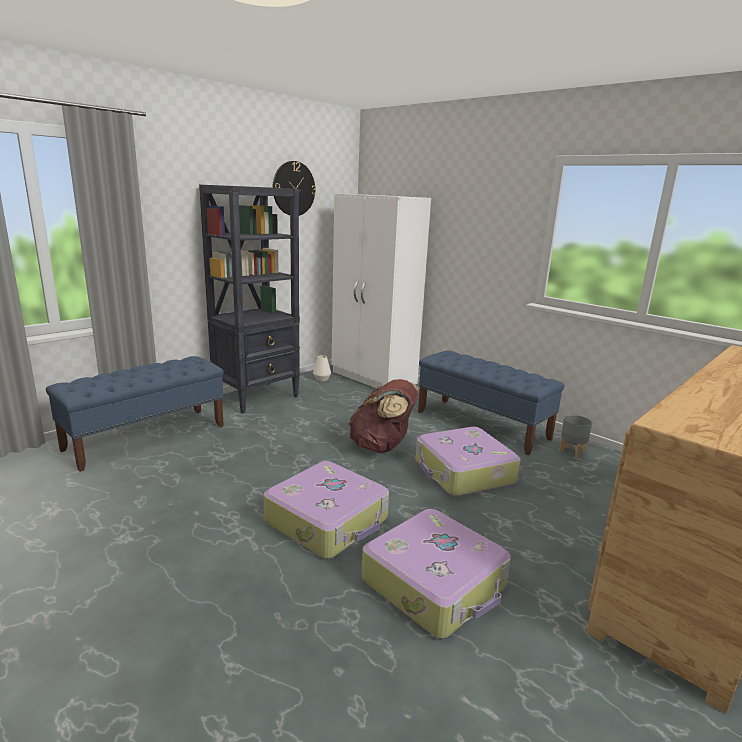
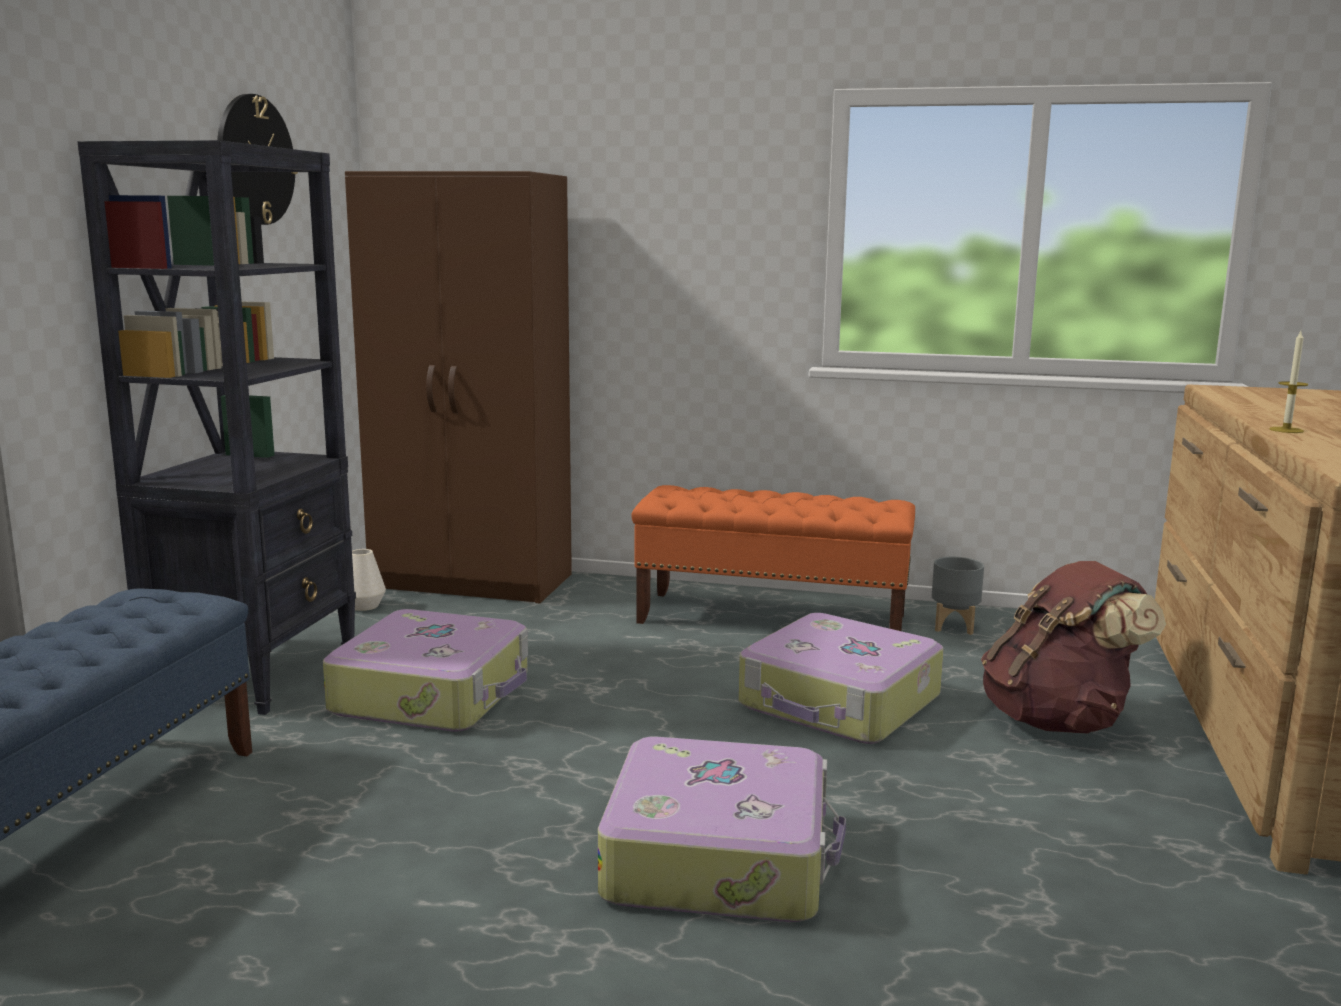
camera: 30 degrees left, 5 degrees down
white wardrobe [332,194,431,388] -> brown wardrobe [345,171,572,603]
brown backpack [349,379,418,453] -> brown backpack moved to [981,561,1166,733]
suitcase [361,509,511,639] -> suitcase moved to [323,609,528,732]
blue bench [418,351,565,455] -> orange bench [631,485,915,631]
none -> candle [1270,331,1308,433]

